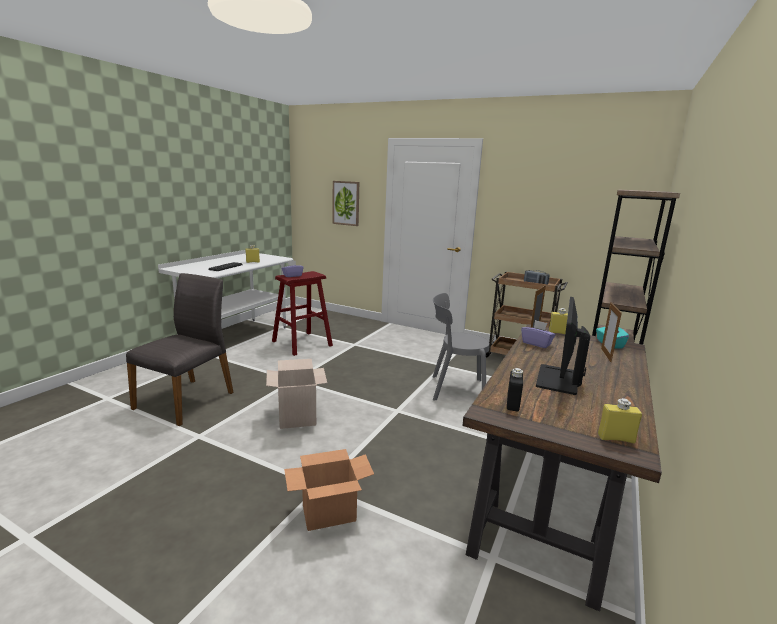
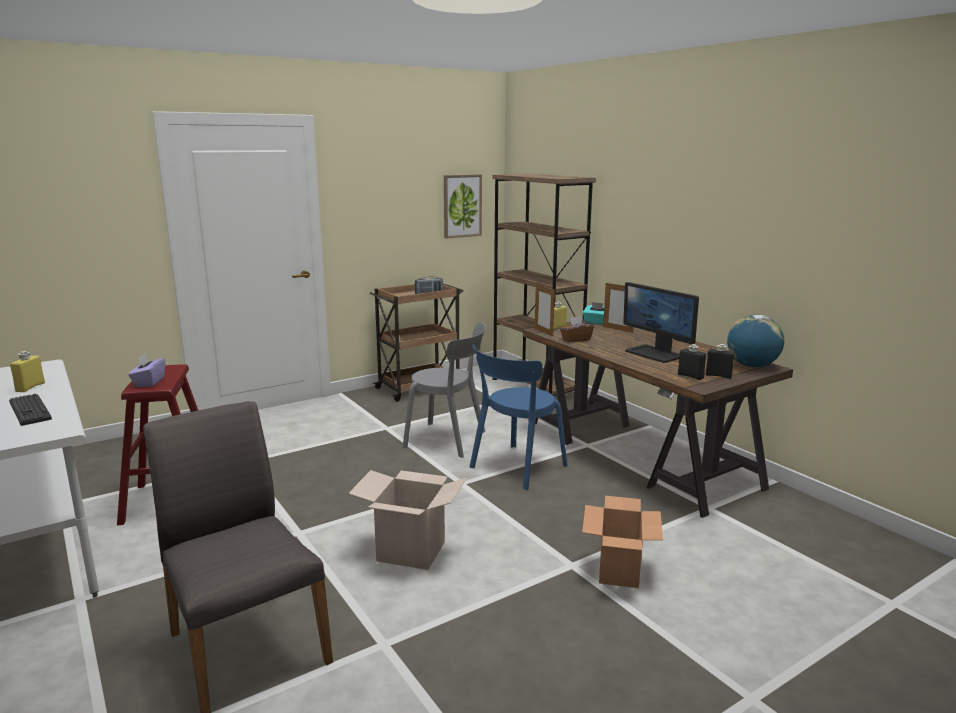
camera: 60 degrees left, 0 degrees up
picture [333,181,359,226] -> picture moved to [444,174,482,239]
grey chair [433,293,490,401] -> grey chair turned 105 degrees counterclockwise [403,322,486,458]
purple tissue box [521,320,556,348] -> brown tissue box [560,316,594,343]
yellow bottle [598,398,642,444] -> globe [727,314,784,368]
none -> blue chair [470,344,568,490]
none -> black bottle [706,344,735,379]

